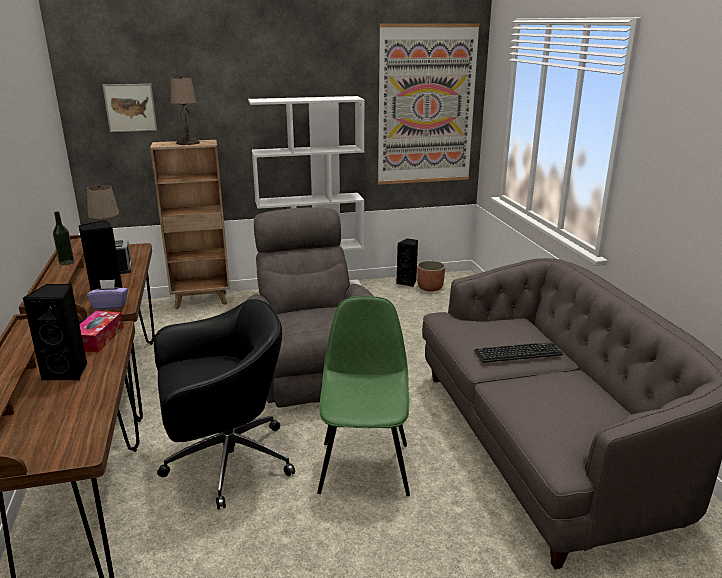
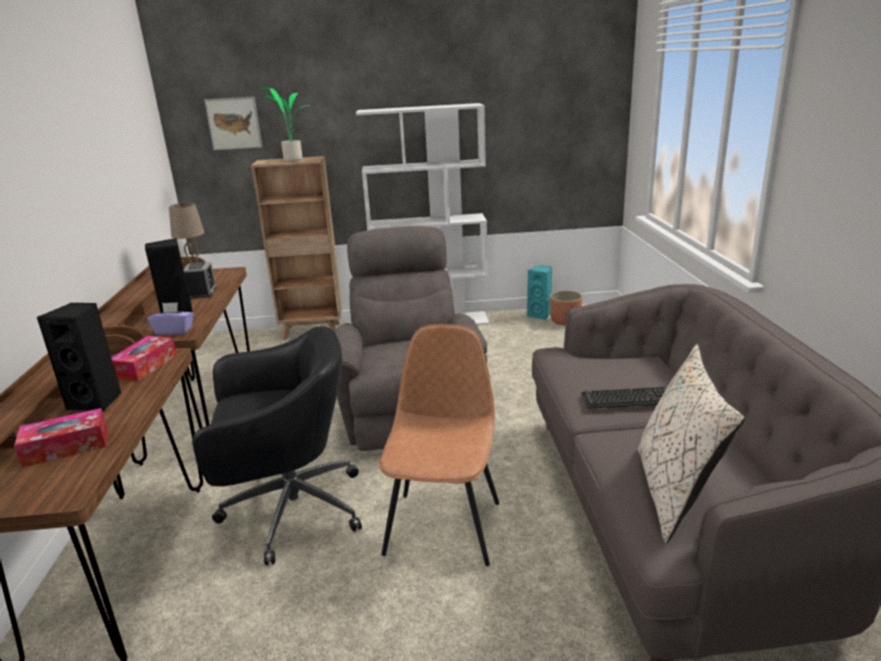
camera: 10 degrees right, 0 degrees up
bottle [53,211,74,265] -> none
beige table lamp [171,75,200,145] -> potted plant [263,87,309,161]
green chair [317,296,410,496] -> brown chair [379,324,499,566]
picture [378,23,480,185] -> none
black speaker [396,239,418,287] -> turquoise speaker [527,265,552,320]
none -> tissue box [14,408,108,468]
none -> beige pillow [638,344,745,543]

